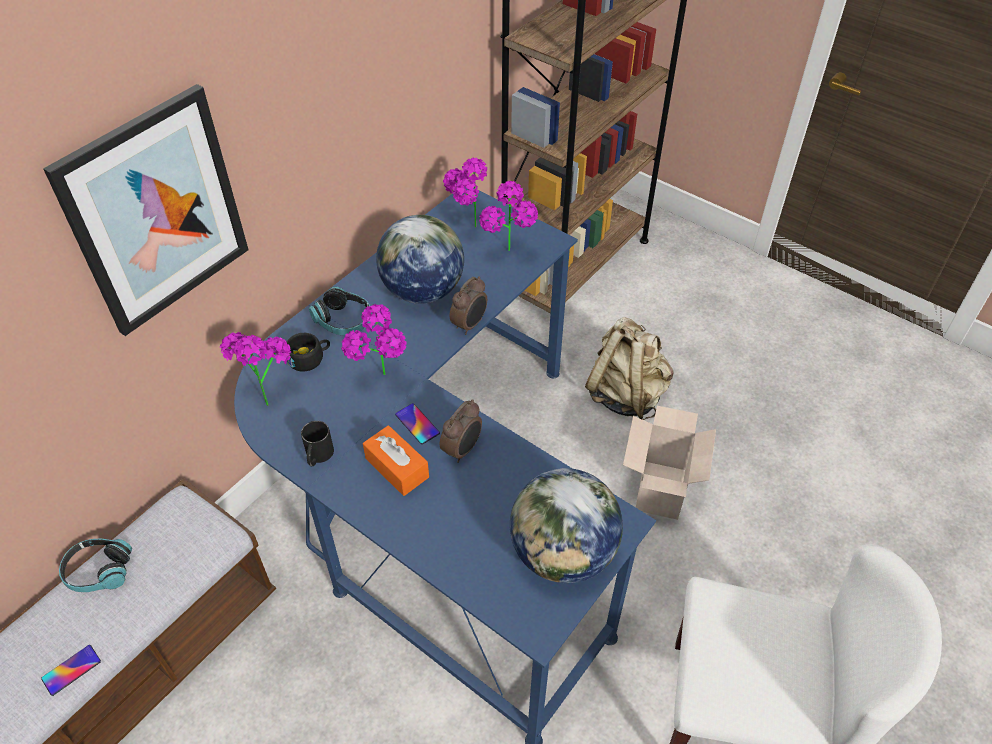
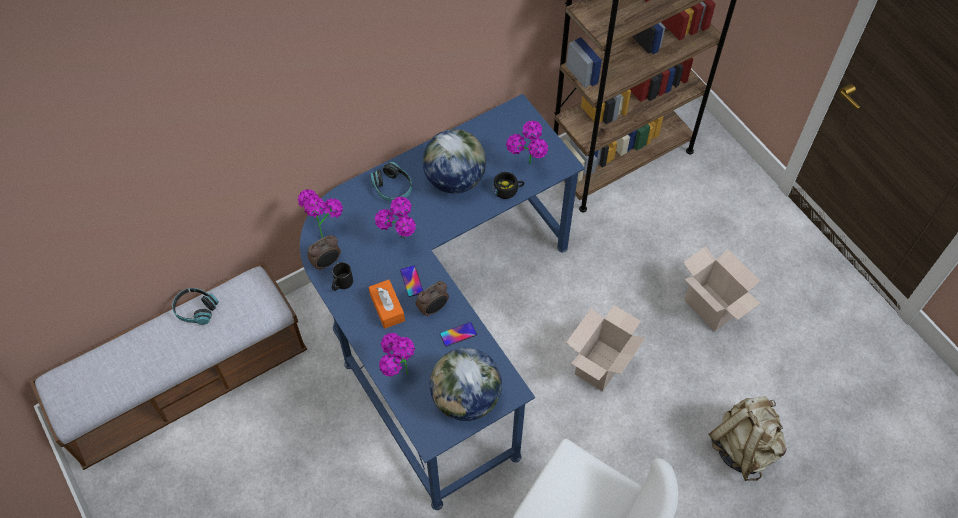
camera: 20 degrees right, 10 degrees up
phone [41,645,101,696] -> phone moved to [440,322,477,347]
picture [43,84,249,336] -> none
black cup [287,333,330,372] -> black cup moved to [493,172,524,199]
potted plant [443,158,487,227] -> potted plant moved to [379,333,415,377]
alarm clock [450,276,487,335] -> alarm clock moved to [307,235,341,271]
beige backpack [585,317,674,420] -> beige backpack moved to [709,396,787,481]
none -> cardboard box [683,246,760,332]

